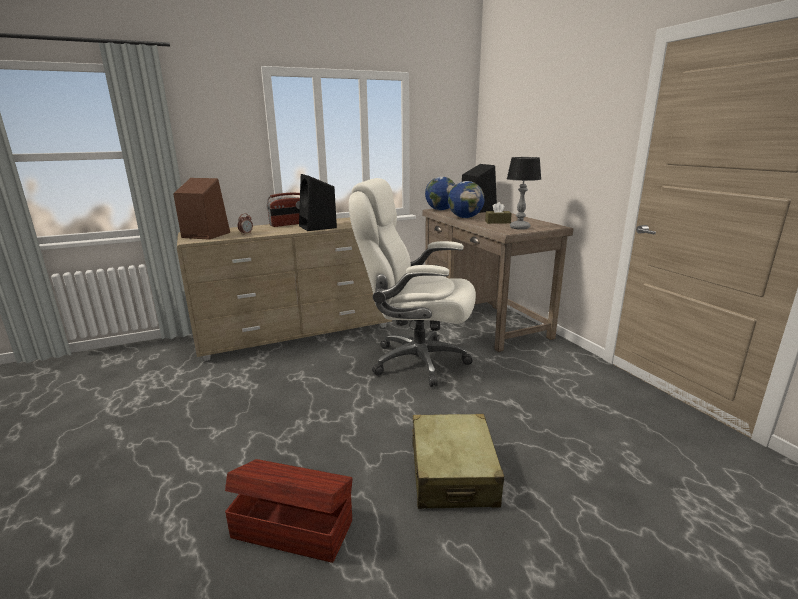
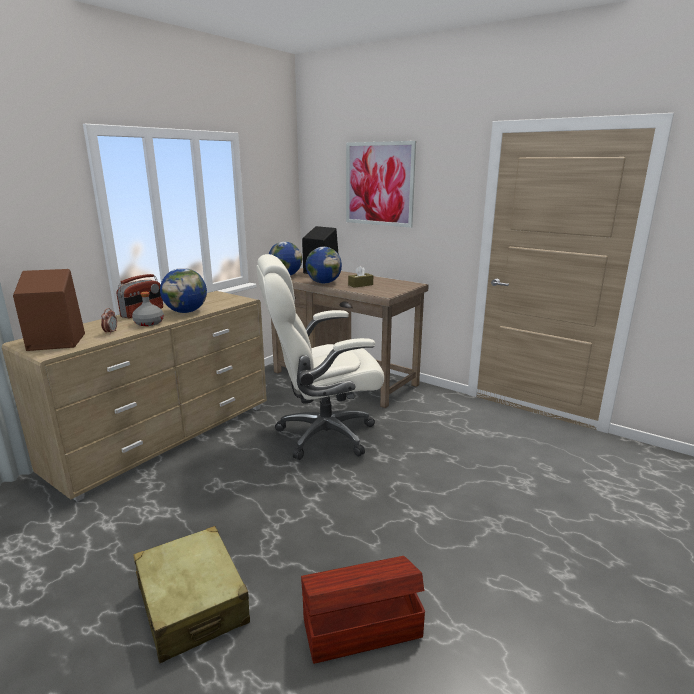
camera: 30 degrees left, 0 degrees up
black speaker [299,174,337,231] -> globe [160,268,207,313]
beige suitcase [412,414,504,509] -> beige suitcase moved to [133,526,250,663]
table lamp [507,157,541,230] -> none
none -> grey bottle [132,292,164,326]
none -> picture [346,141,416,228]

